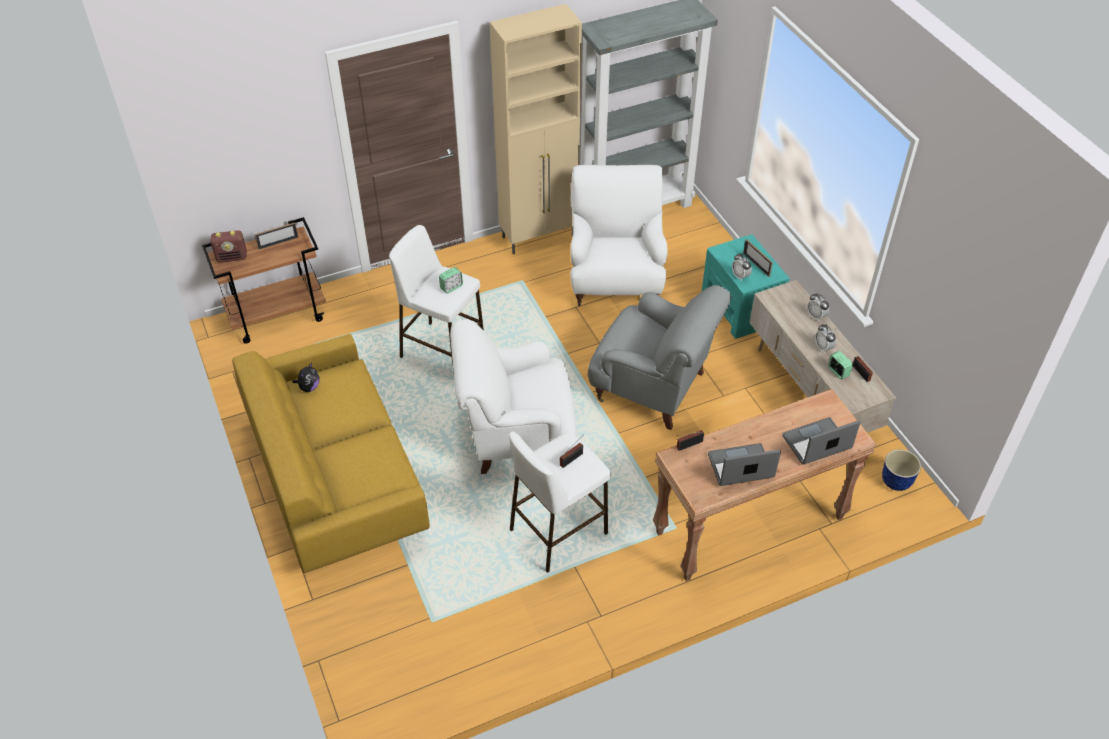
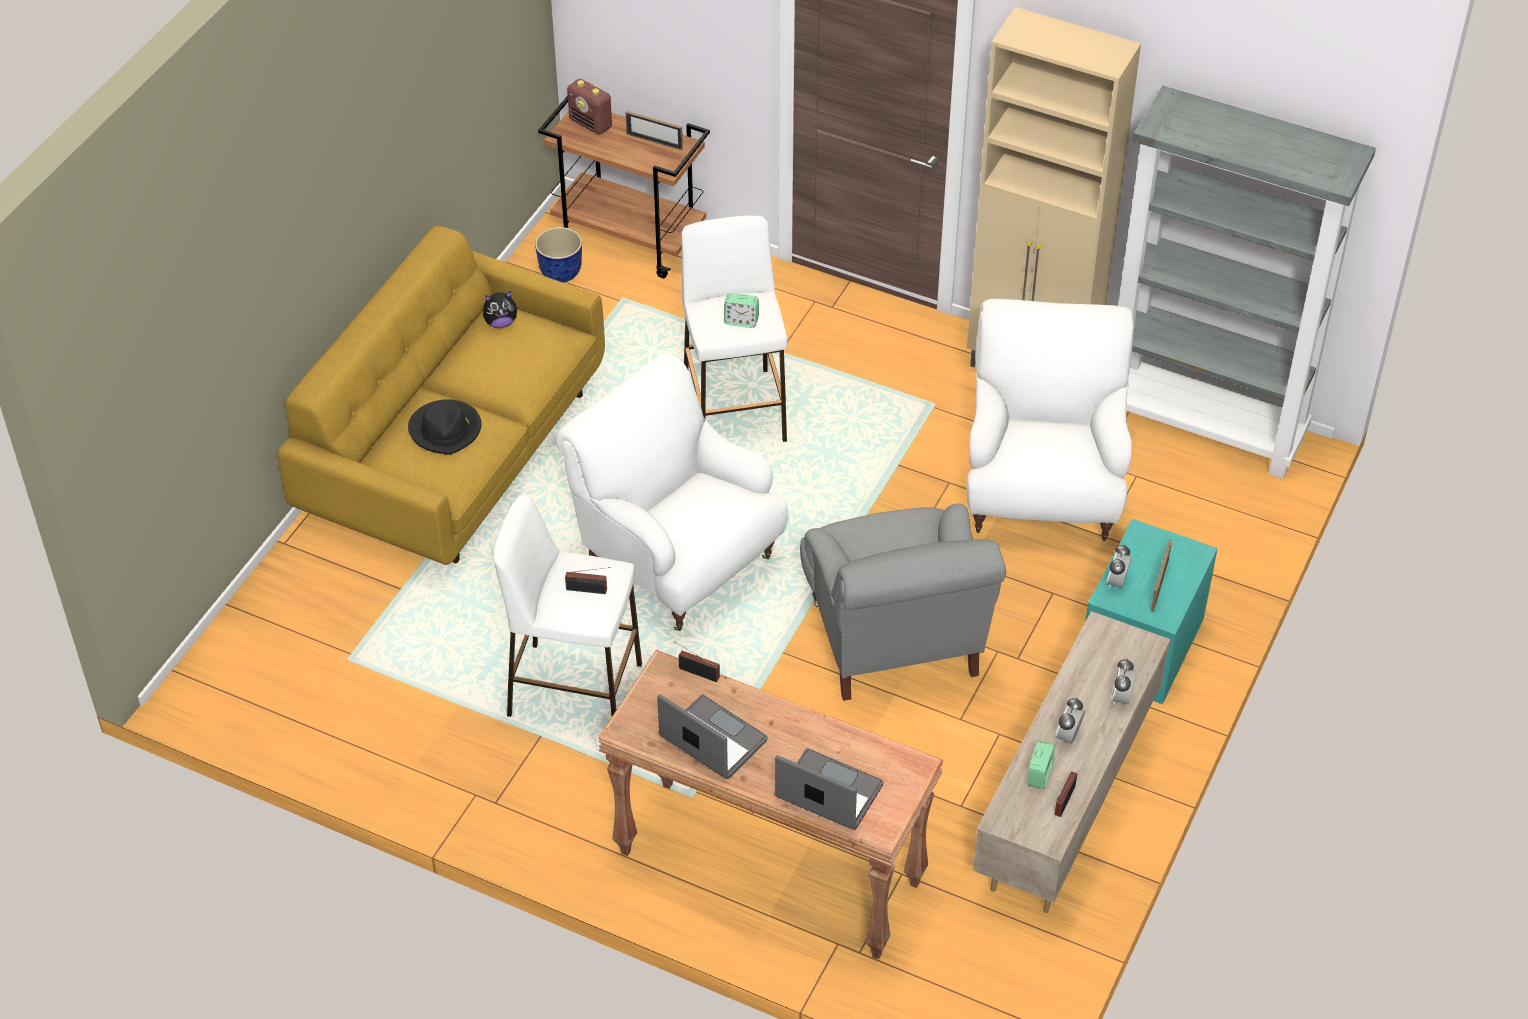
camera: 50 degrees right, 0 degrees up
white armchair [570,165,667,307] -> white armchair turned 45 degrees counterclockwise [966,299,1134,541]
planter [882,449,921,491] -> planter moved to [535,227,582,283]
none -> black hat [408,399,481,455]

